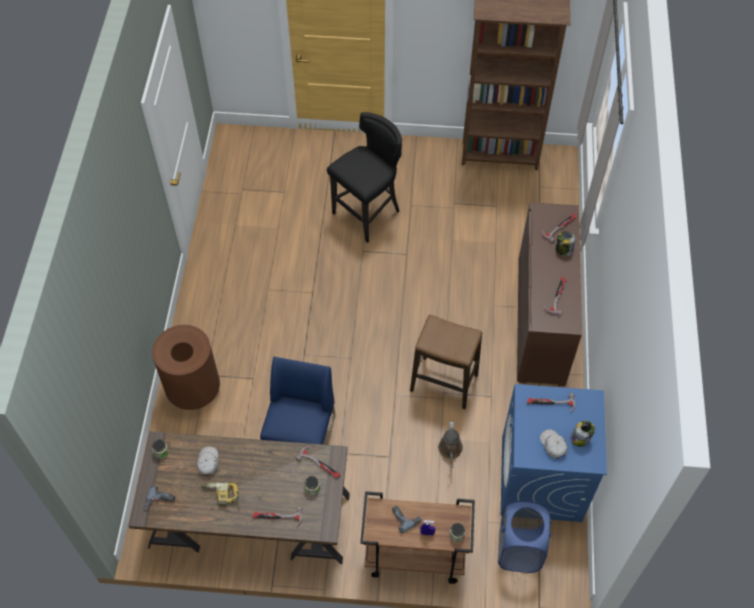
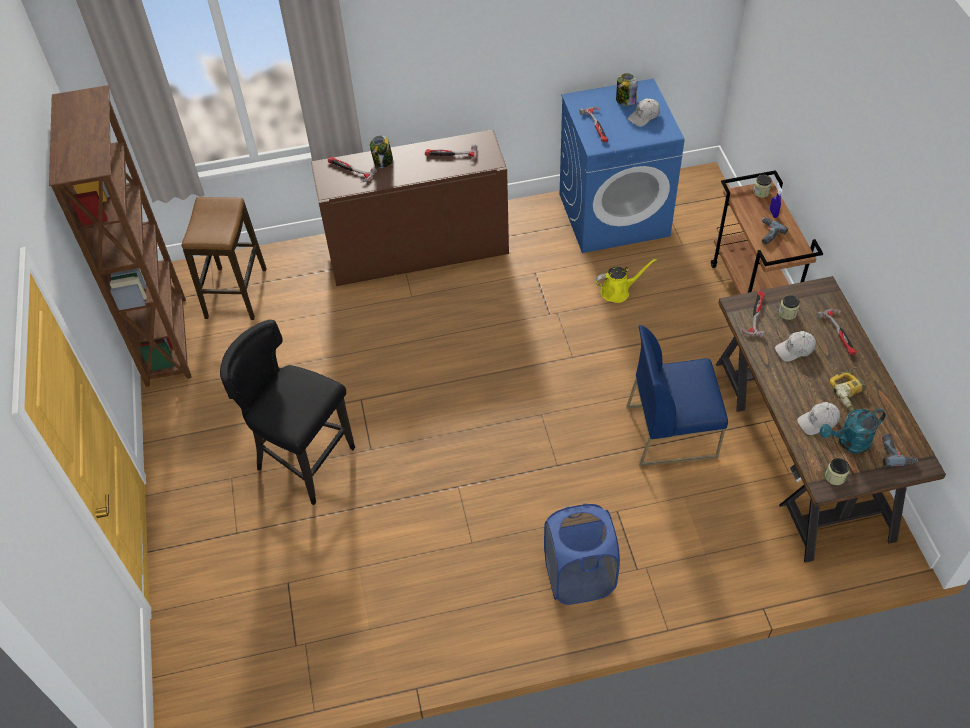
camera: 105 degrees left, 5 degrees down
brown trash can [152,325,220,410] -> none
stool [410,315,482,409] -> stool moved to [182,197,267,320]
brown watering can [438,421,463,468] -> yellow watering can [595,259,657,303]
blue laundry basket [498,501,551,573] -> blue laundry basket moved to [544,503,620,605]
none -> white cap [775,331,816,362]
none -> turquoise watering can [819,409,886,454]

